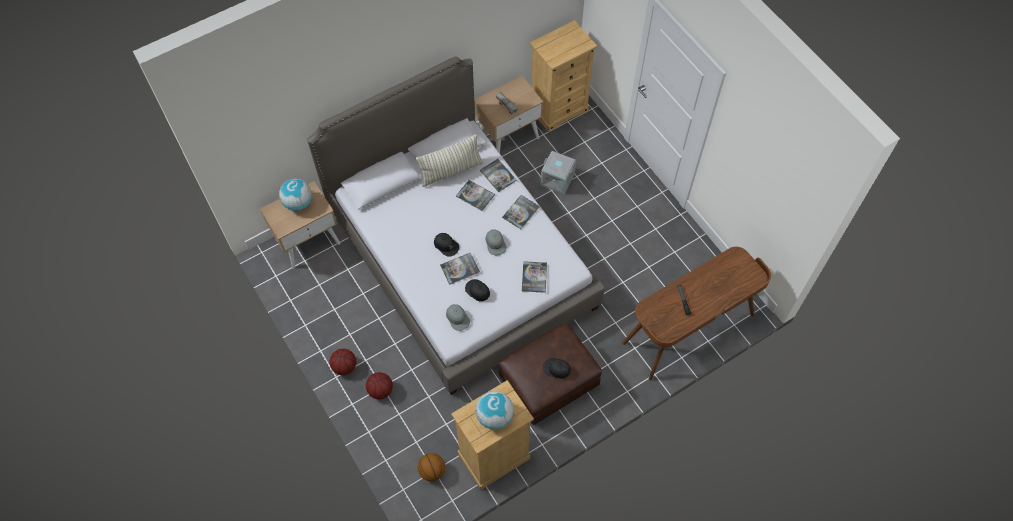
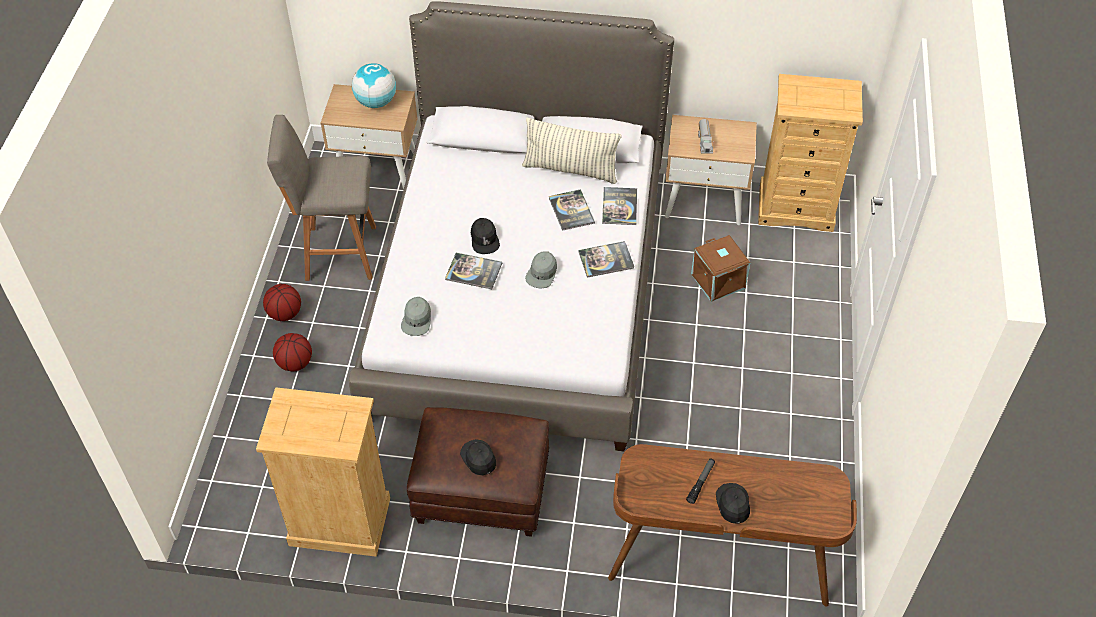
camera: 40 degrees right, 10 degrees down
basketball [418,453,445,481] -> none
black cap [465,279,490,301] -> black cap moved to [716,483,750,524]
globe [476,391,514,430] -> none
book [522,261,547,293] -> none
grey storage box [540,151,576,194] -> brown storage box [691,235,750,302]
none -> grey stool [267,115,376,281]

